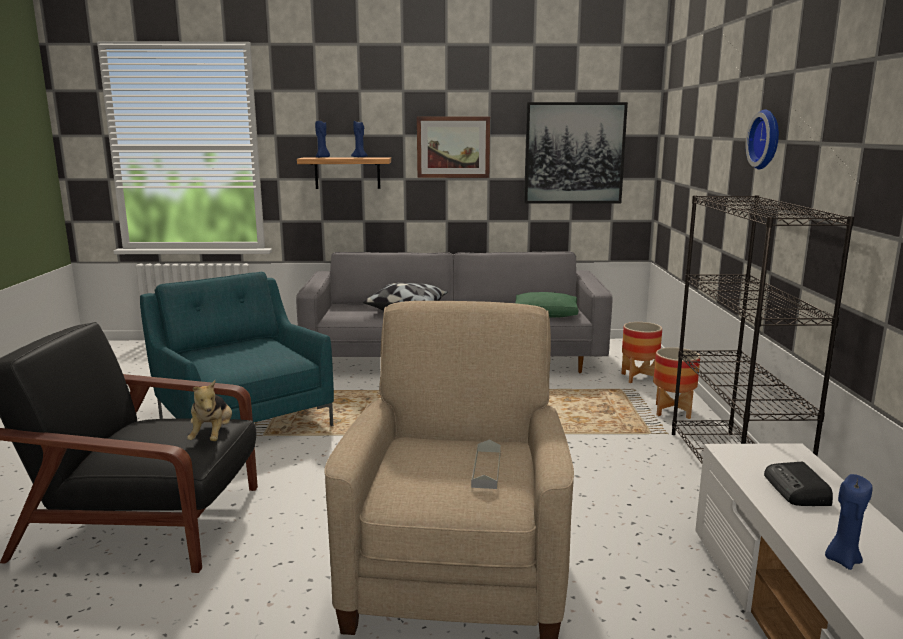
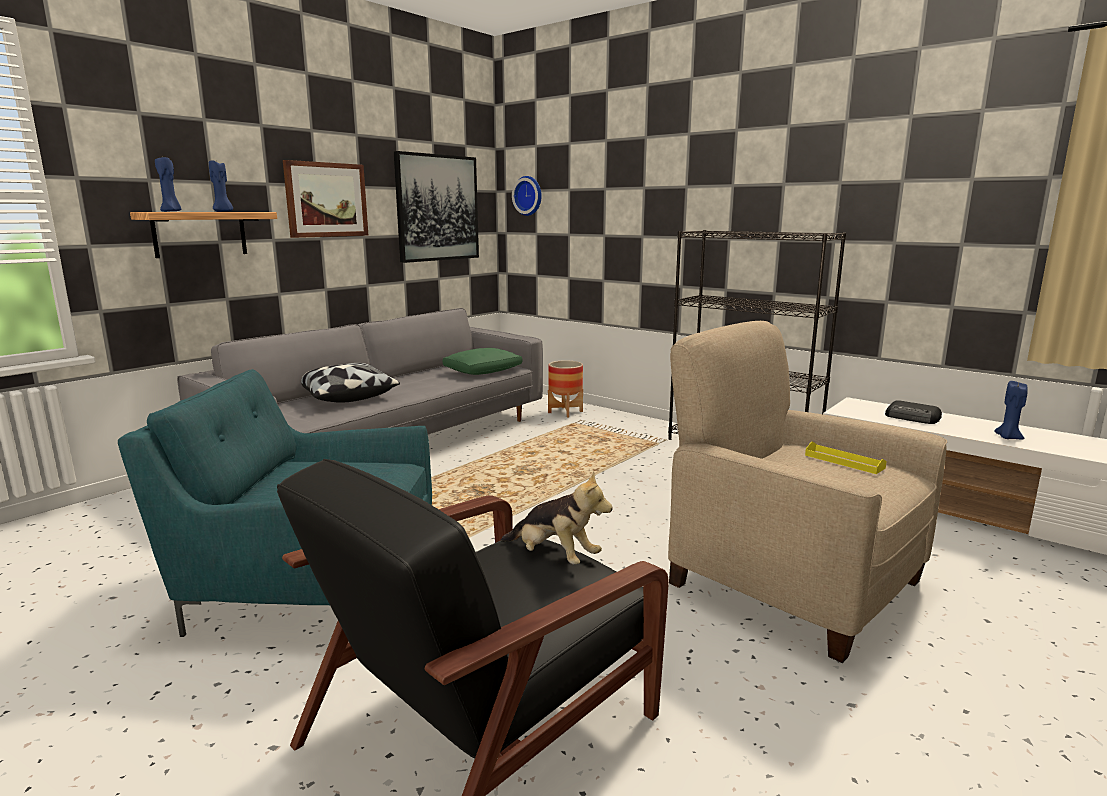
camera: 50 degrees left, 0 degrees up
grey tray [471,440,501,489] -> yellow tray [805,441,887,474]
planter [654,347,700,419] -> none
wall clock [746,109,779,169] -> wall clock moved to [512,176,542,216]

